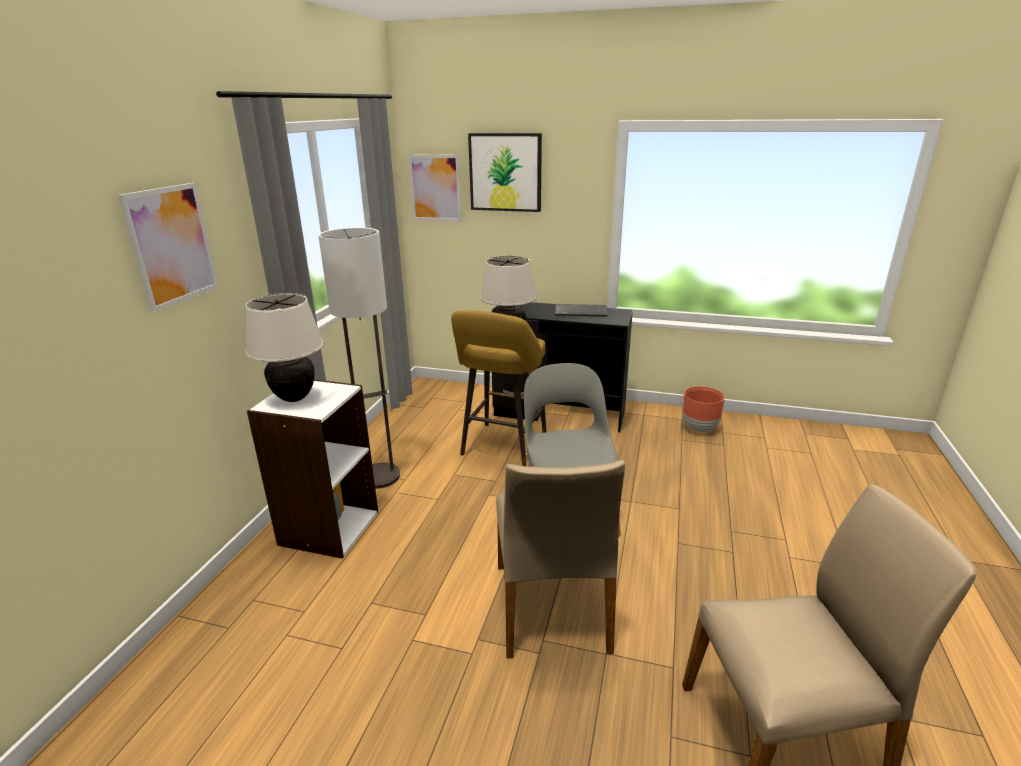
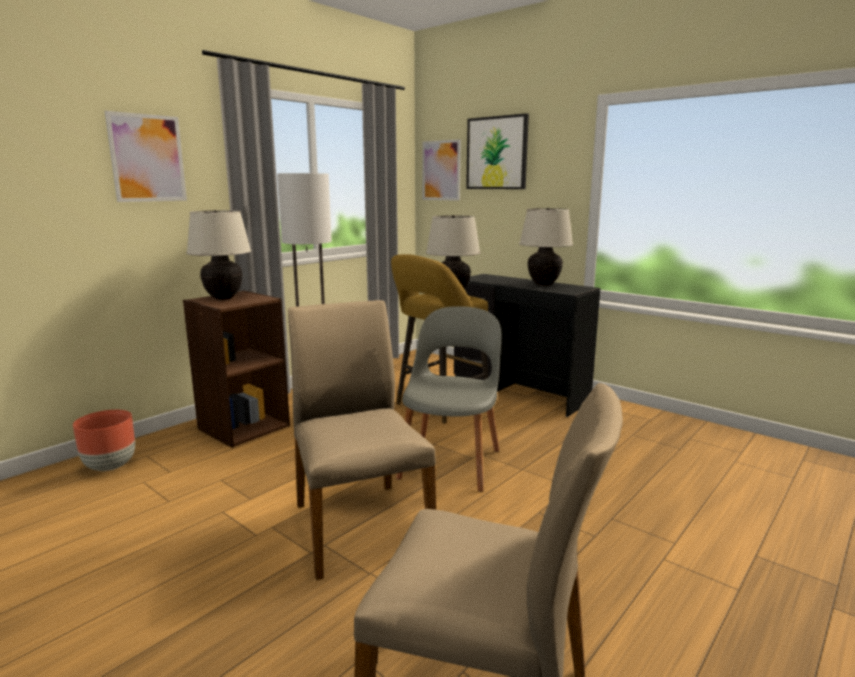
camera: 25 degrees right, 10 degrees down
white bookcase [247,379,378,559] -> brown bookcase [183,291,290,448]
beige chair [496,460,625,659] -> beige chair turned 135 degrees clockwise [288,300,436,580]
keyboard [555,304,607,317] -> beige table lamp [519,208,573,286]
brown planter [682,386,725,433] -> brown planter moved to [73,410,135,471]

